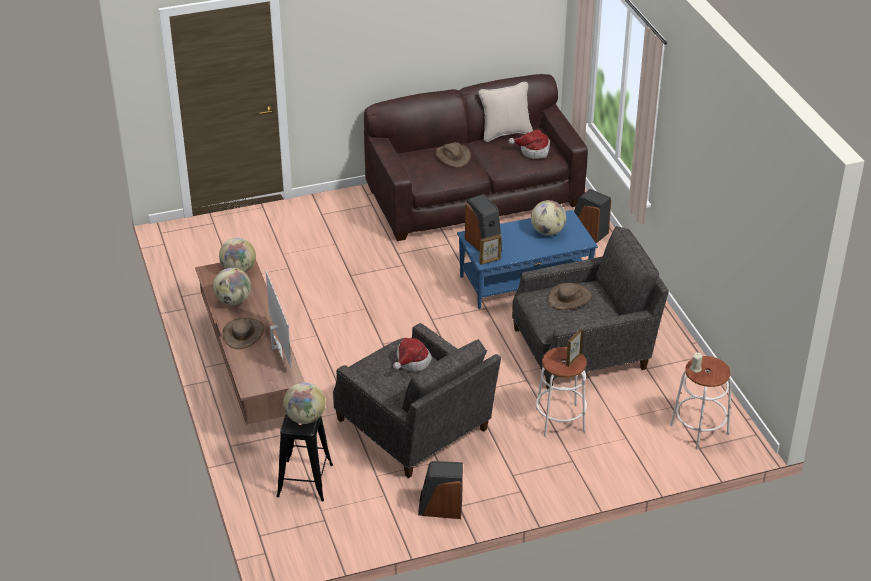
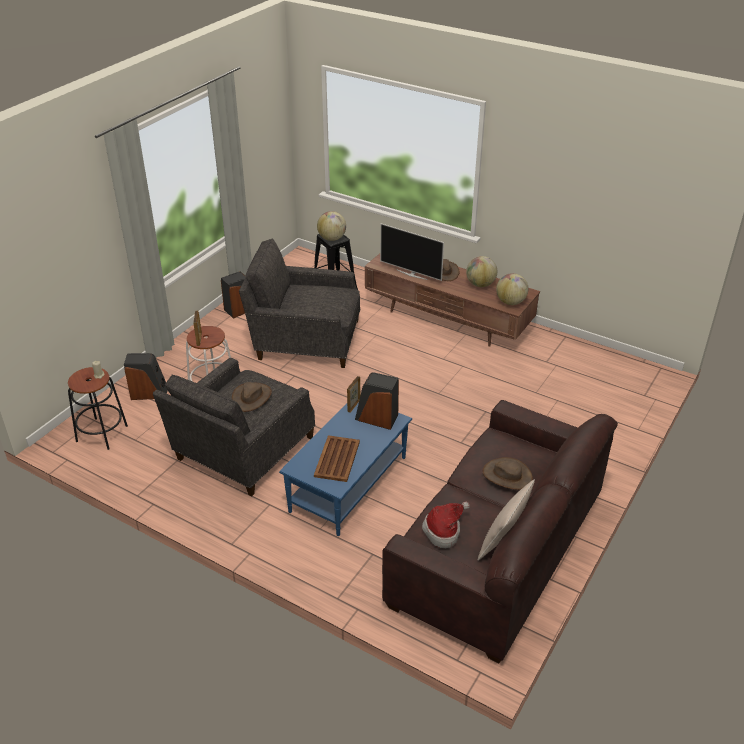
camera: 140 degrees right, 0 degrees up
hat [393,337,432,372] -> none
globe [531,200,566,236] -> brown tray [314,435,360,482]
speaker [574,189,611,243] -> speaker moved to [124,353,167,400]
white stool [670,356,732,450] -> black stool [68,367,128,450]

